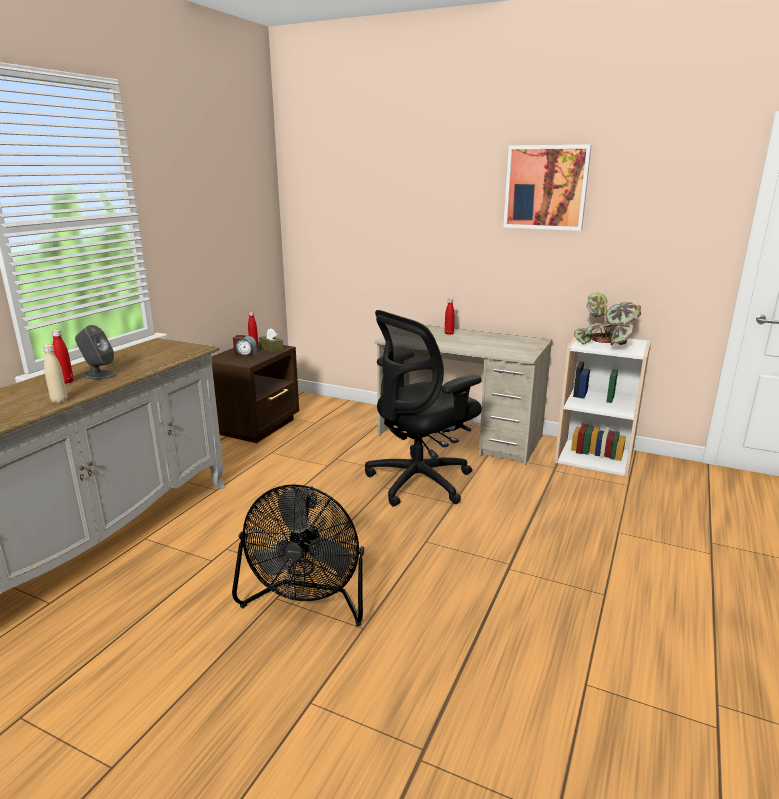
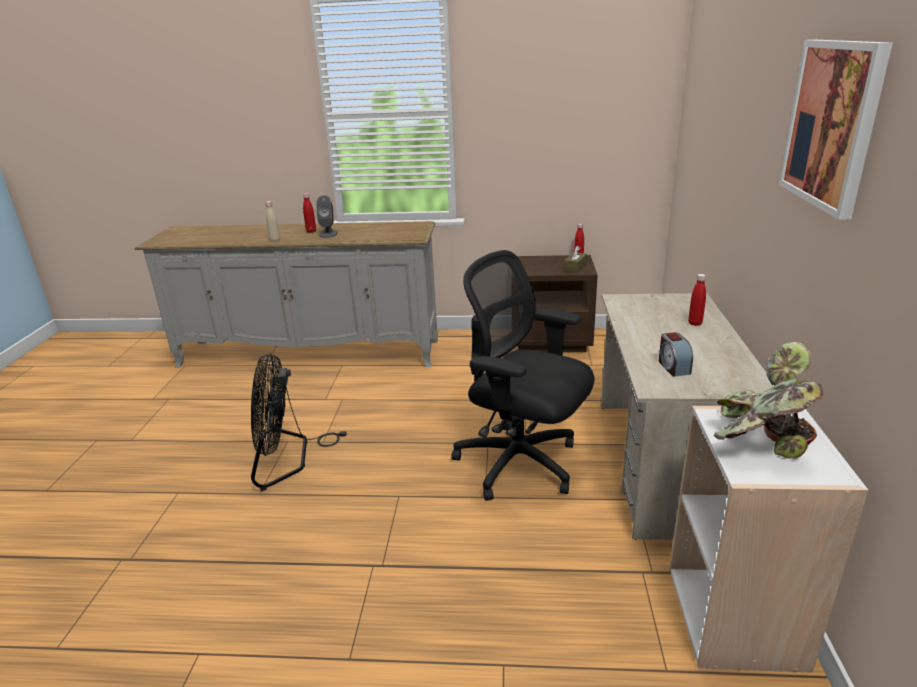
camera: 70 degrees right, 5 degrees up
alarm clock [233,335,257,356] -> alarm clock moved to [659,332,693,377]

